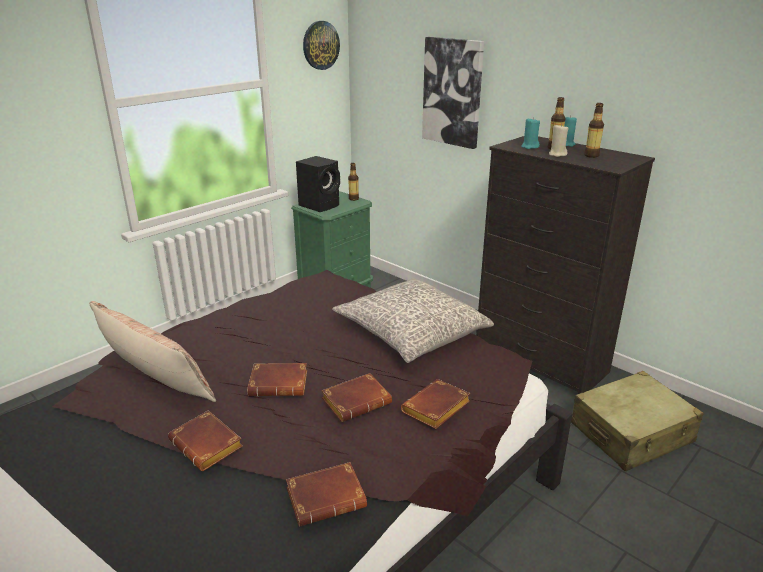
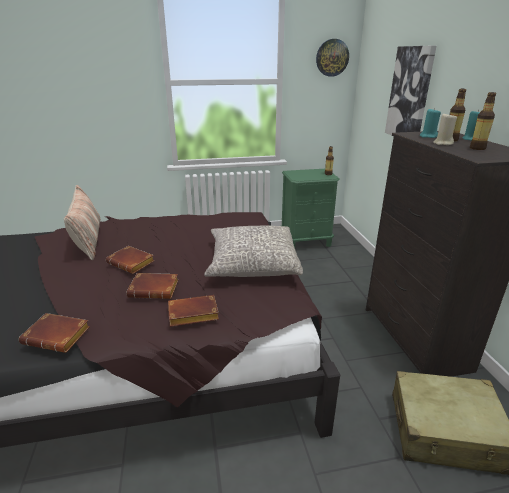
camera: 35 degrees right, 0 degrees up
brown book [168,410,243,471] -> none
black speaker [296,156,340,212] -> none

